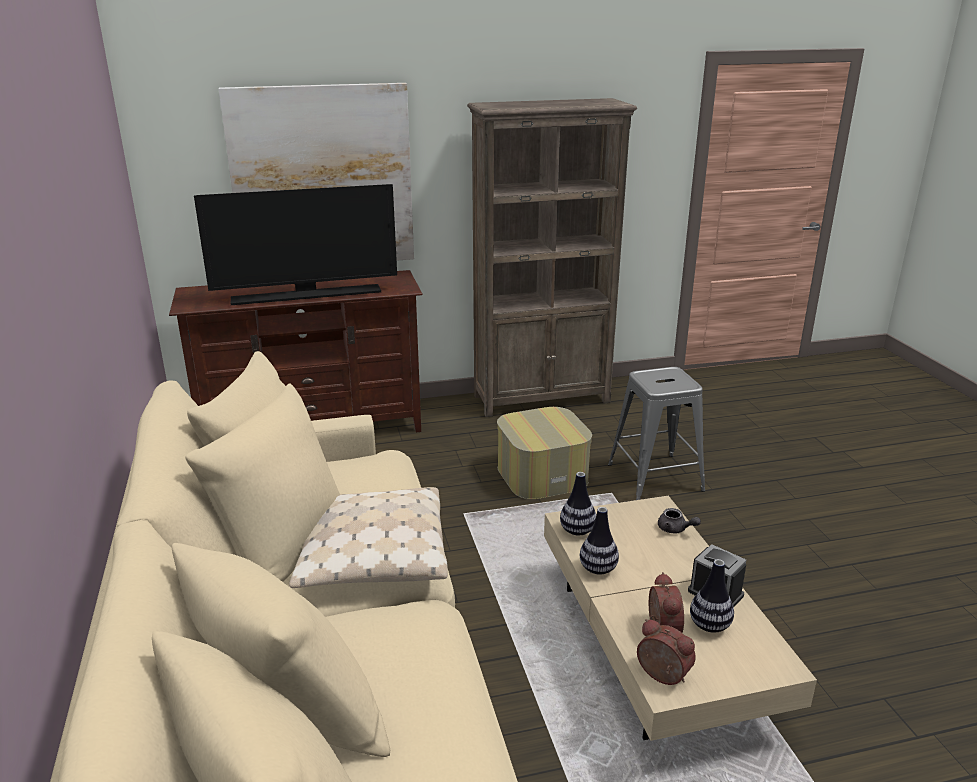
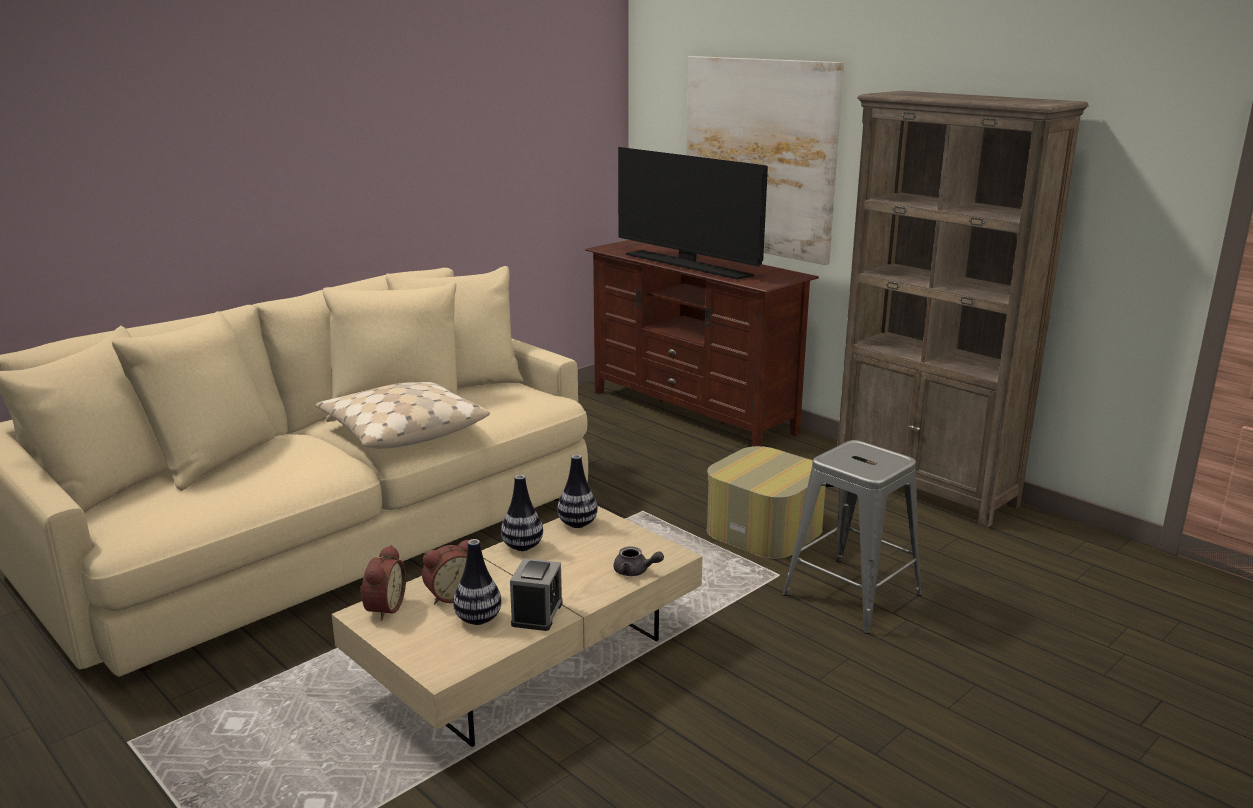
camera: 60 degrees right, 5 degrees down
grey teapot [658,508,701,534] -> grey teapot turned 75 degrees counterclockwise [614,546,664,576]

